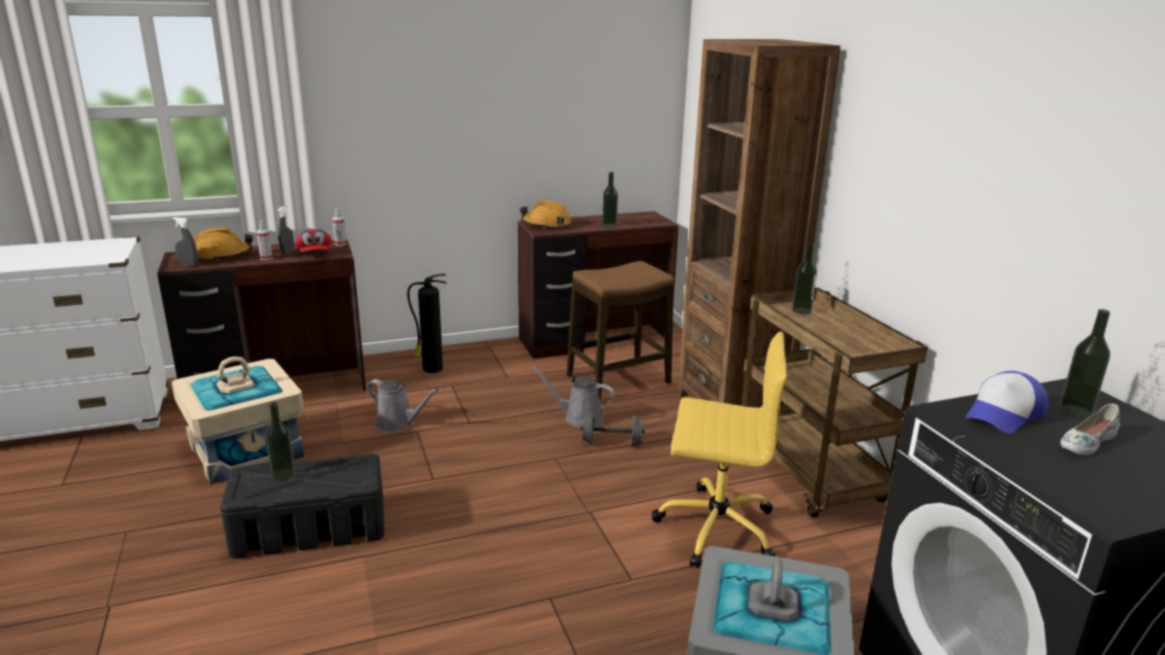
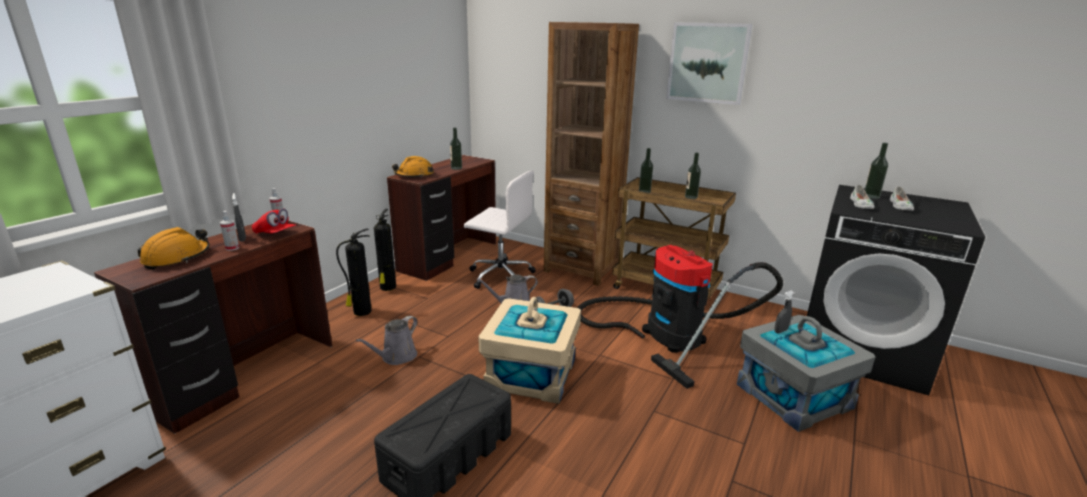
camera: 40 degrees left, 0 degrees up
beige storage box [171,357,305,484] -> beige storage box moved to [478,297,581,404]
grey spray bottle [172,217,198,266] -> grey spray bottle moved to [774,291,794,333]
bottle [266,402,295,481] -> bottle moved to [685,153,701,199]
grey watering can [366,379,439,432] -> grey watering can turned 135 degrees clockwise [356,316,417,365]
stool [567,261,674,400] -> white office chair [464,171,536,289]
yellow office chair [652,332,787,568] -> vacuum cleaner [577,245,783,389]
cap [966,371,1048,434] -> white shoe [850,185,874,209]
none -> fire extinguisher [374,209,396,291]
none -> picture [666,22,752,105]

